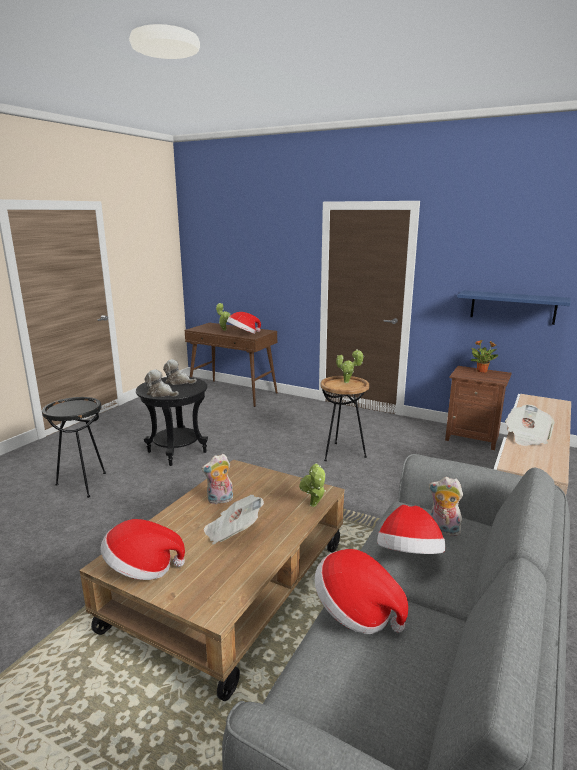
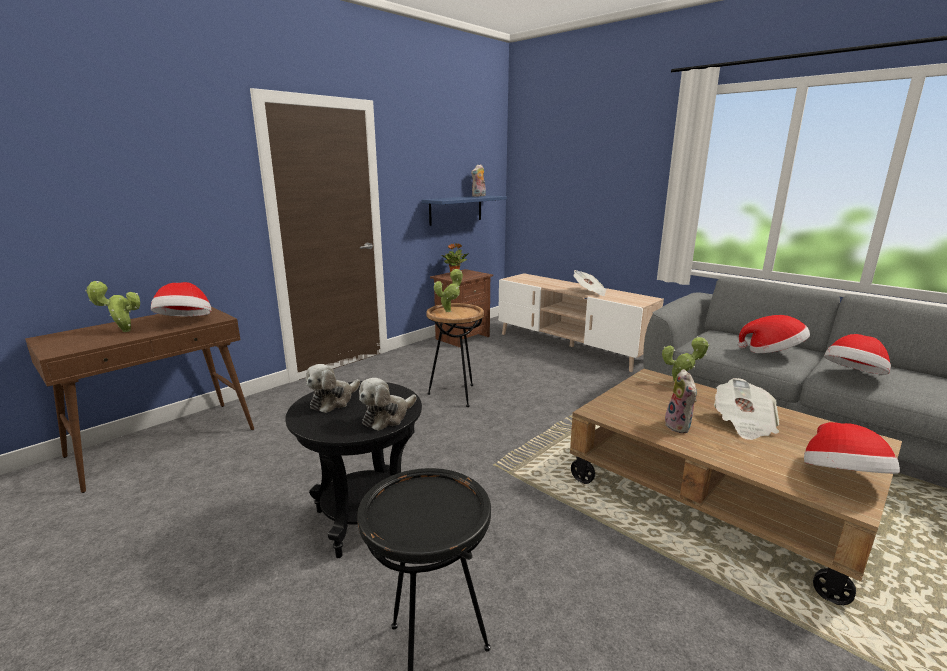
camera: 75 degrees left, 0 degrees up
plush toy [429,477,463,536] -> plush toy moved to [471,164,486,197]

